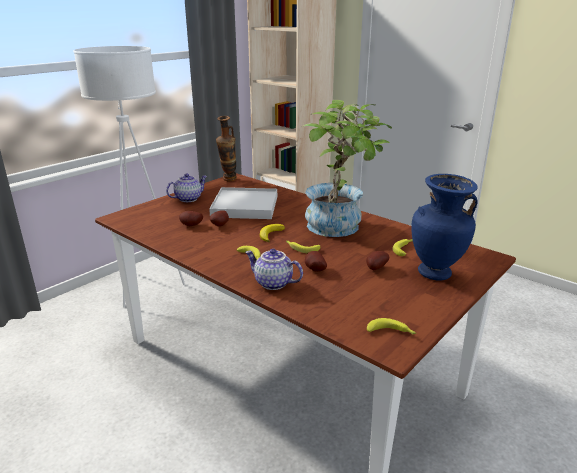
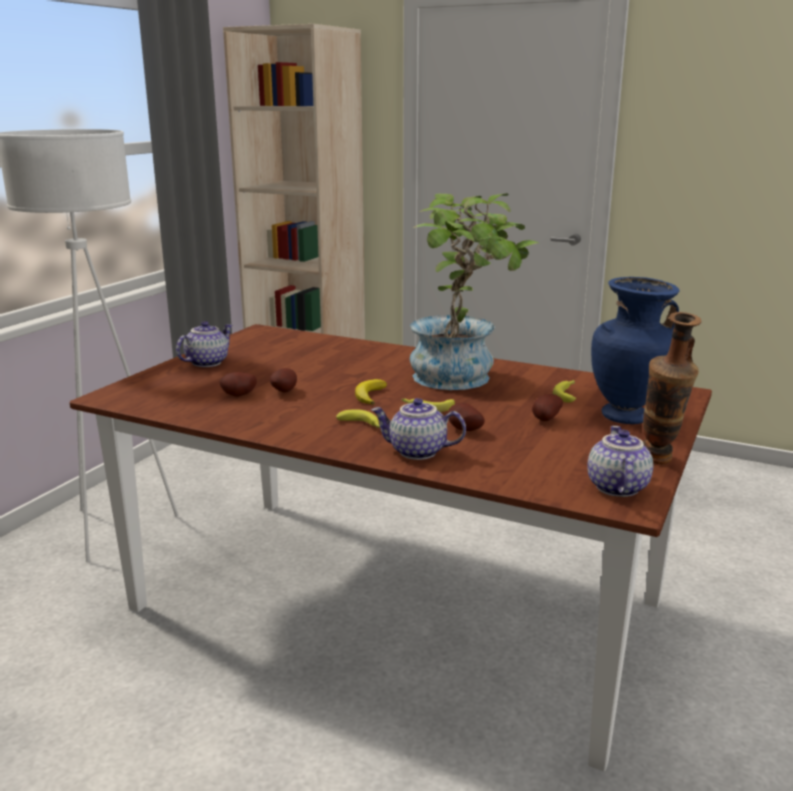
camera: 15 degrees left, 5 degrees down
white tray [209,187,277,219] -> none
vase [216,116,237,181] -> vase moved to [643,312,701,464]
banana [367,318,416,335] -> teapot [588,426,653,497]

